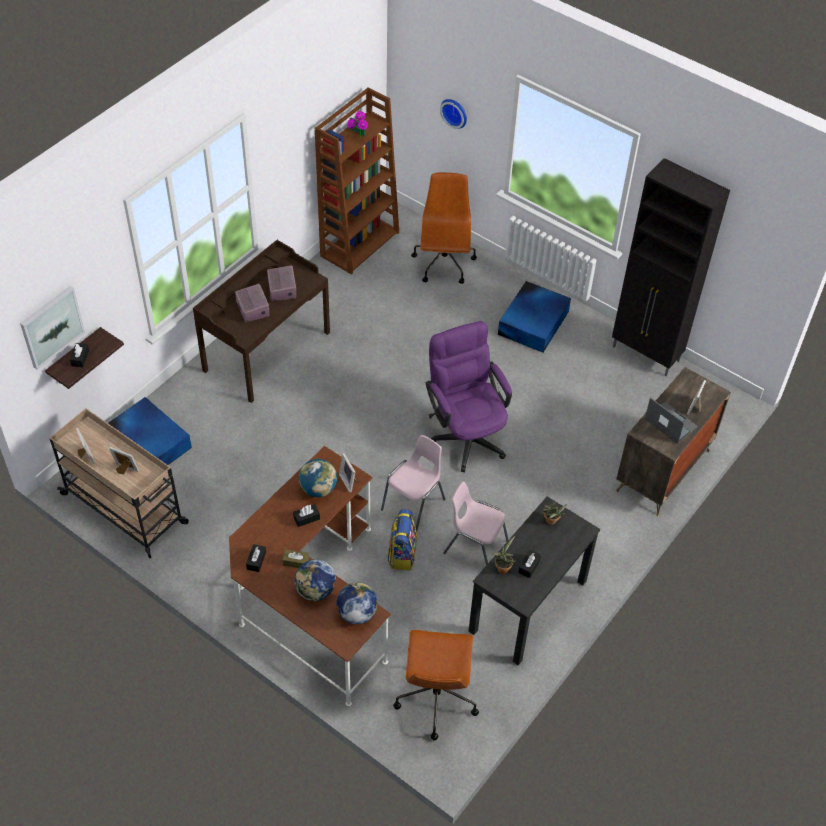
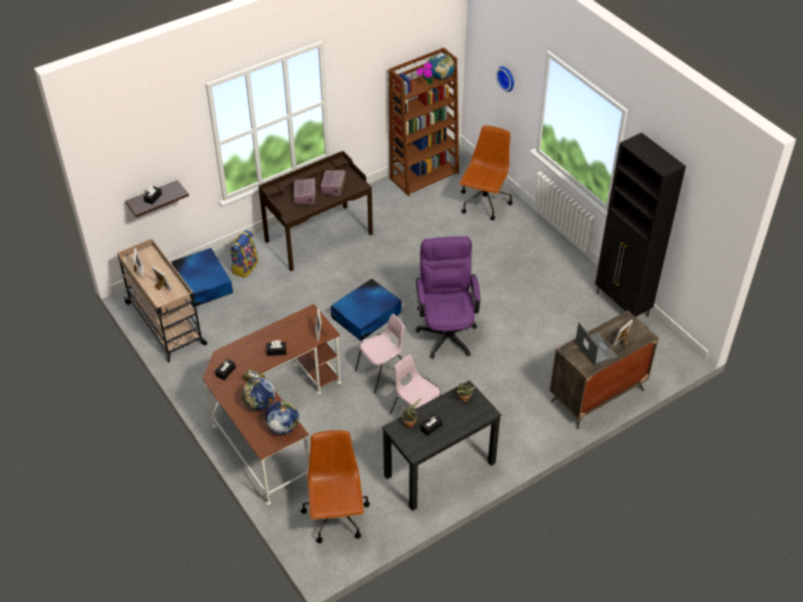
camera: 20 degrees right, 5 degrees down
picture [20,286,85,370] -> none
globe [299,459,337,497] -> globe moved to [428,53,455,80]
backpack [387,509,417,570] -> backpack moved to [230,230,258,278]
brown office chair [393,630,479,741] -> brown office chair turned 150 degrees clockwise [301,430,370,543]
blue storage box [498,281,571,353] -> blue storage box moved to [331,278,402,341]

